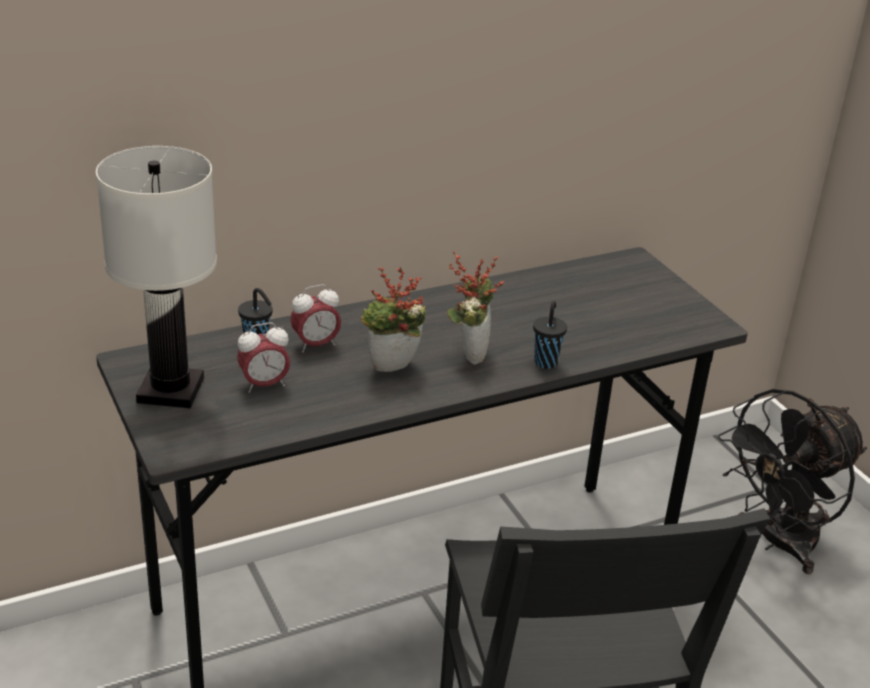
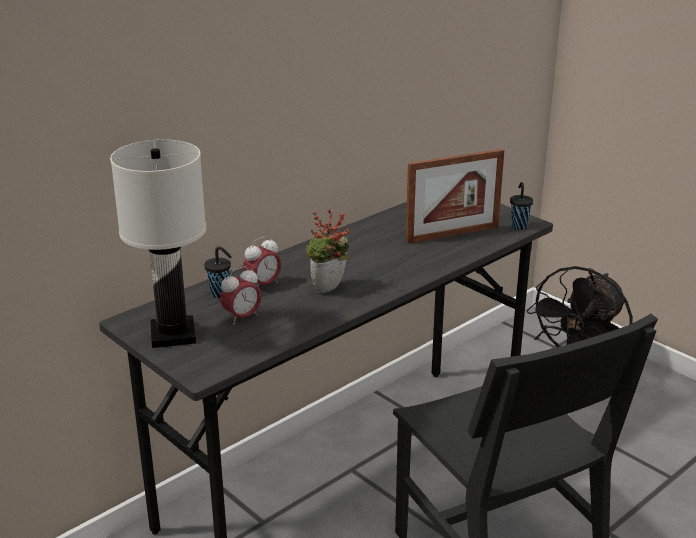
camera: 15 degrees left, 5 degrees down
potted plant [447,251,504,365] -> none
black cup [533,301,567,369] -> black cup moved to [510,182,533,230]
none -> picture frame [406,149,504,244]

